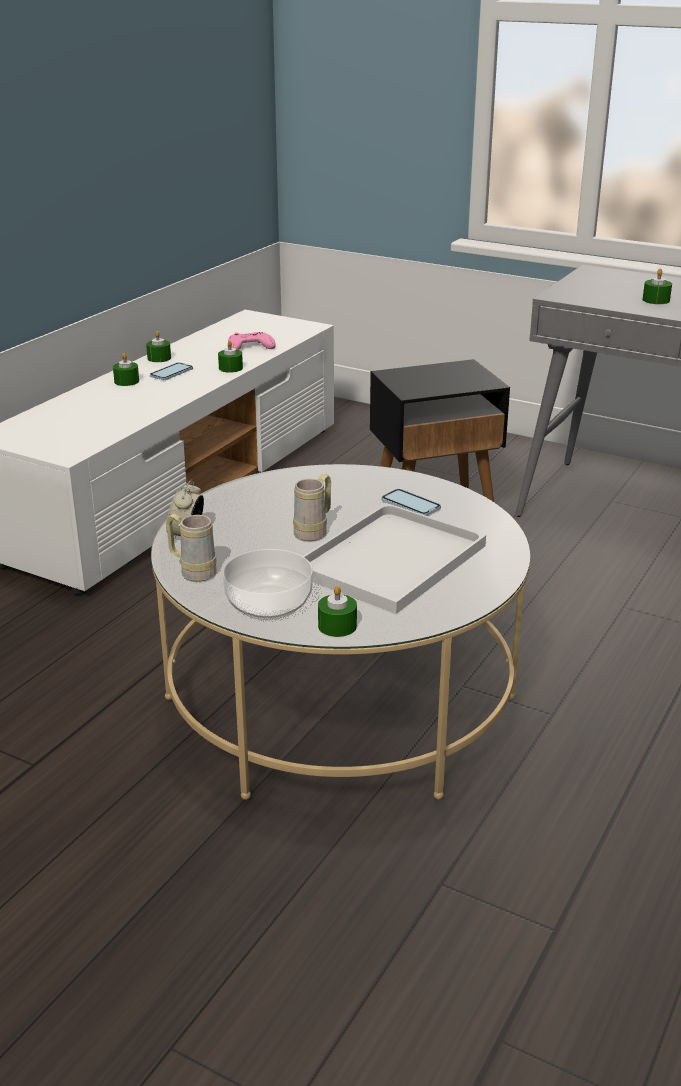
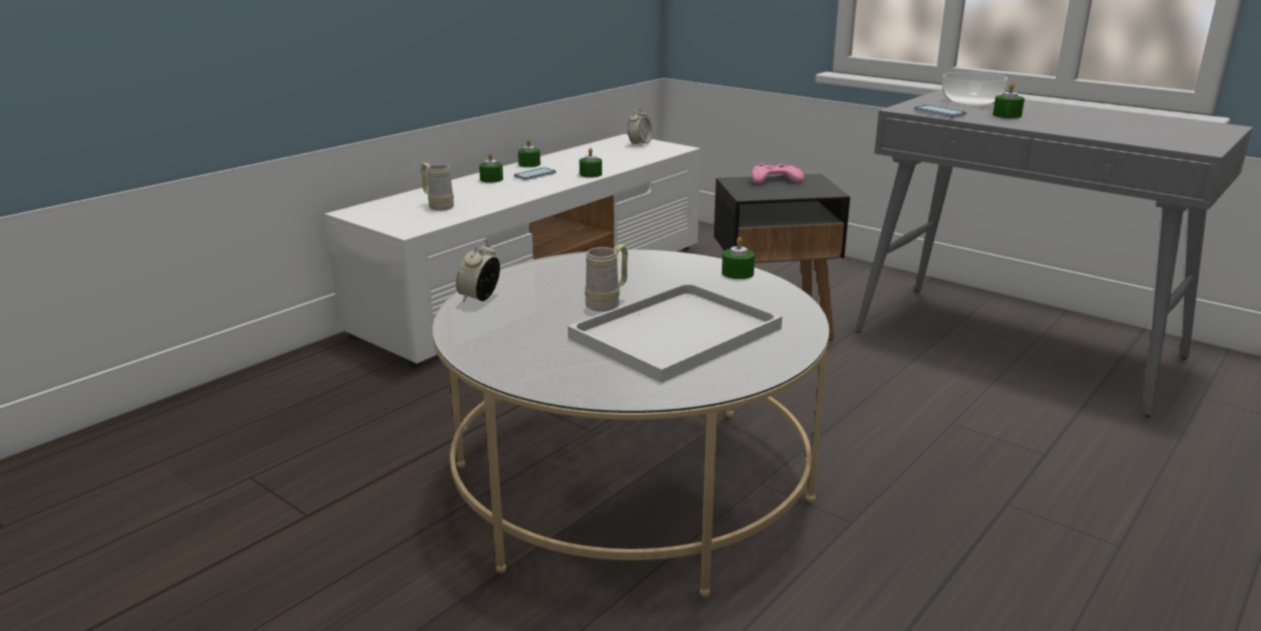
camera: 10 degrees right, 5 degrees down
beige mug [166,514,217,581] -> beige mug moved to [421,163,454,211]
bowl [223,549,313,620] -> bowl moved to [942,72,1008,107]
pink game controller [228,332,276,350] -> pink game controller moved to [752,163,804,184]
green candle [318,586,357,637] -> green candle moved to [722,237,755,279]
phone [381,489,441,516] -> phone moved to [914,105,967,118]
none -> alarm clock [628,107,653,147]

